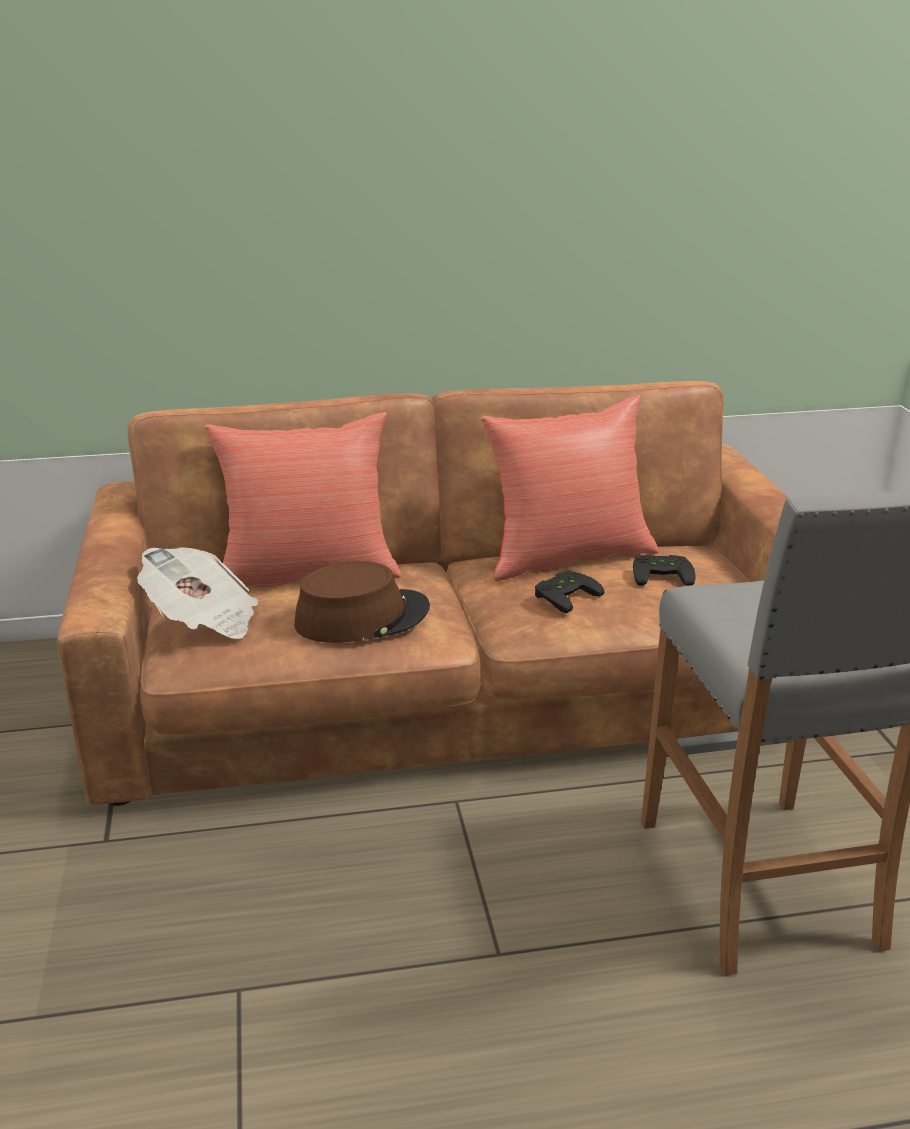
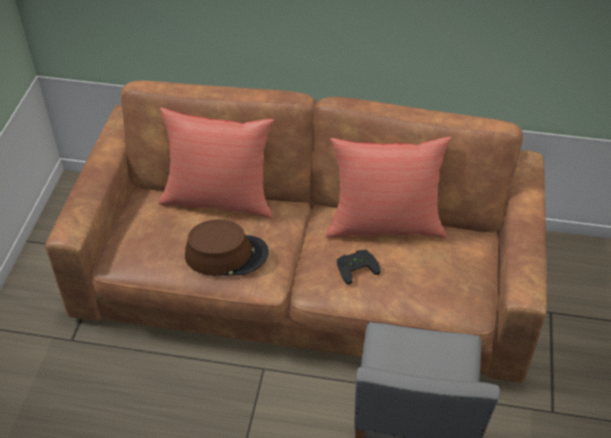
camera: 20 degrees right, 20 degrees up
newspaper [137,547,258,639] -> none
black game controller [633,555,696,586] -> none

